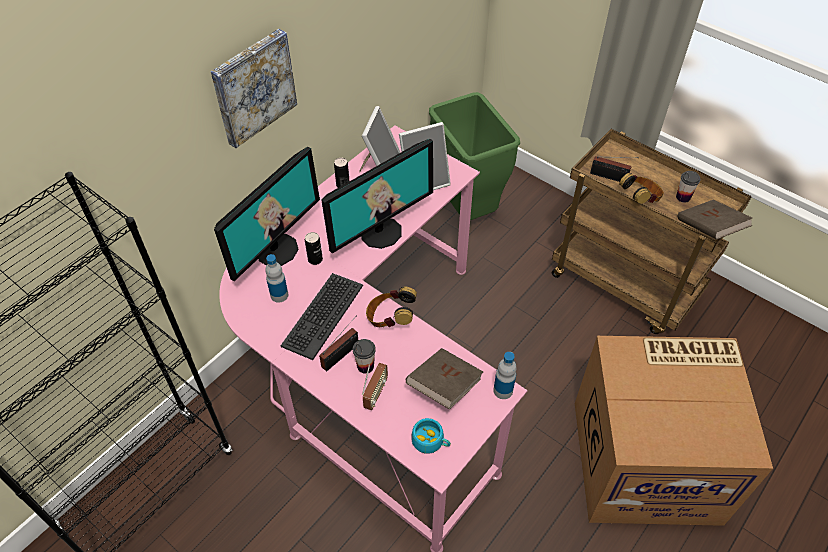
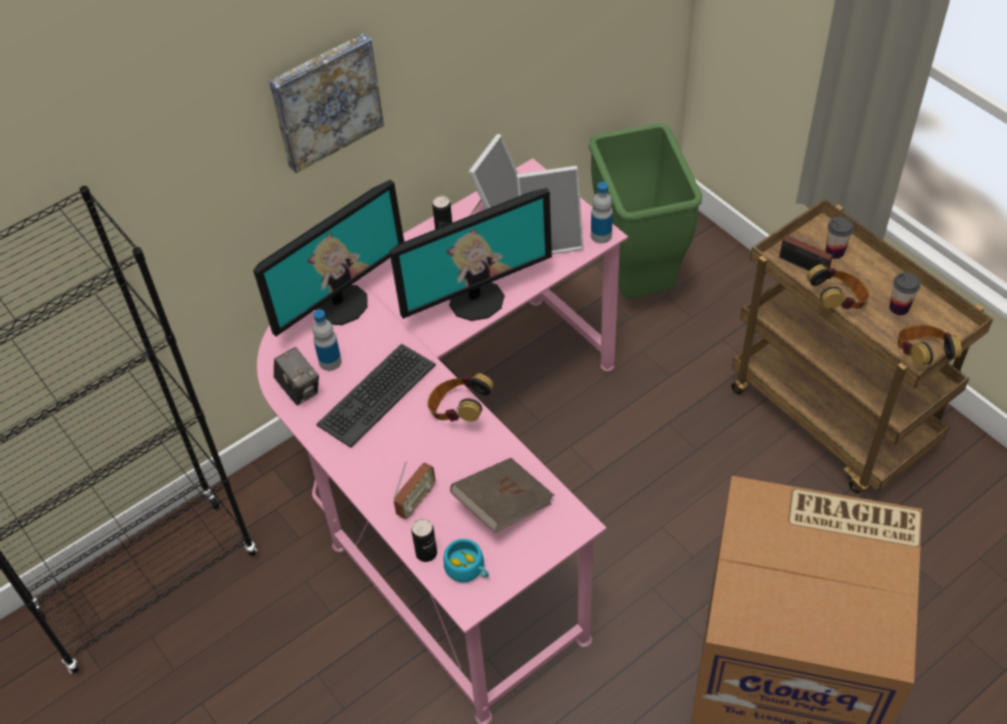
camera: 15 degrees right, 0 degrees up
can [305,232,323,265] -> can moved to [411,518,437,562]
radio [319,315,358,372] -> none
cup [353,339,376,374] -> cup moved to [825,217,854,259]
bottle [493,352,517,399] -> bottle moved to [591,182,613,244]
brown book [678,200,752,240] -> headphones [898,324,962,366]
none -> camera [274,347,319,405]

